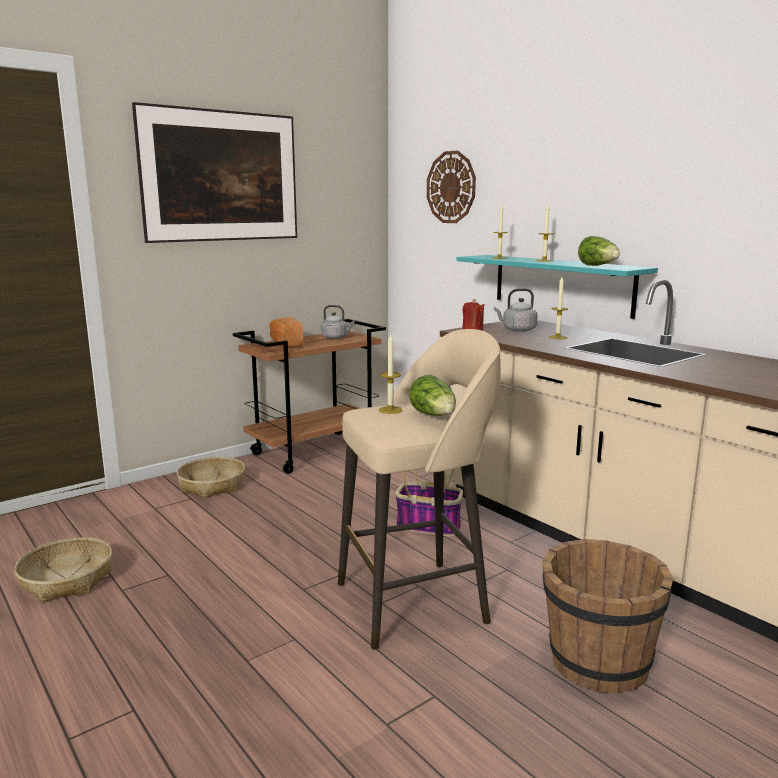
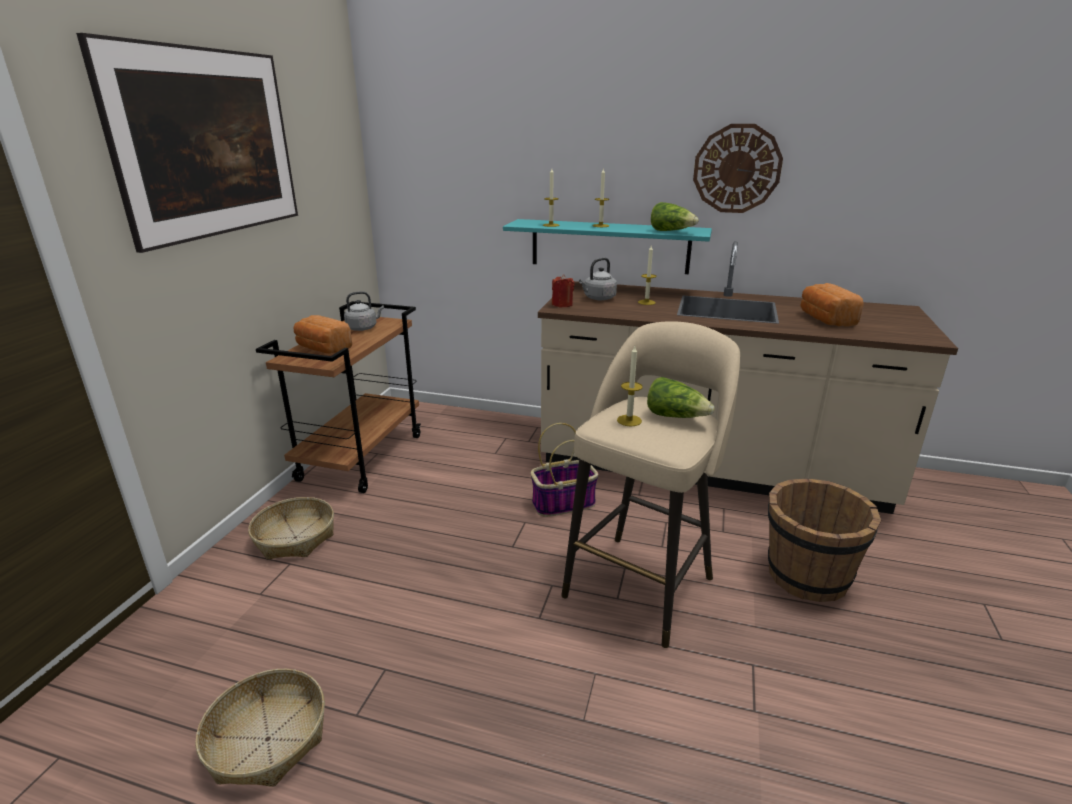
camera: 35 degrees left, 10 degrees up
wall clock [427,151,476,223] -> wall clock moved to [693,124,783,213]
none -> bread [800,283,864,327]

